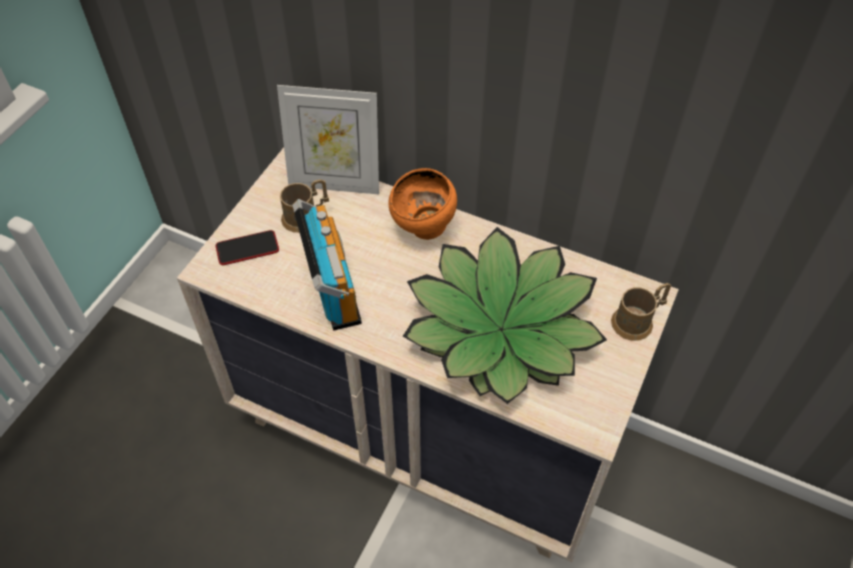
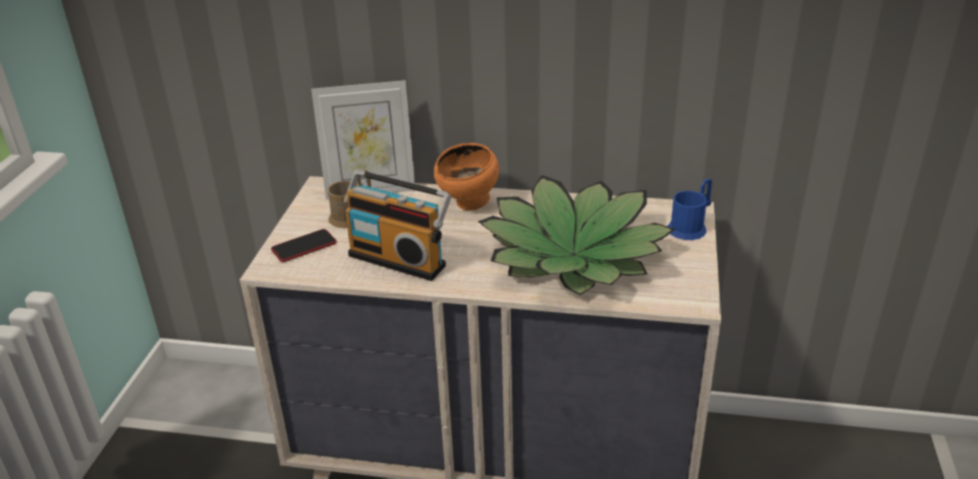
camera: 15 degrees left, 20 degrees down
radio [293,199,362,330] -> radio turned 150 degrees clockwise [344,170,451,281]
brown mug [611,283,671,341] -> blue mug [668,178,712,240]

